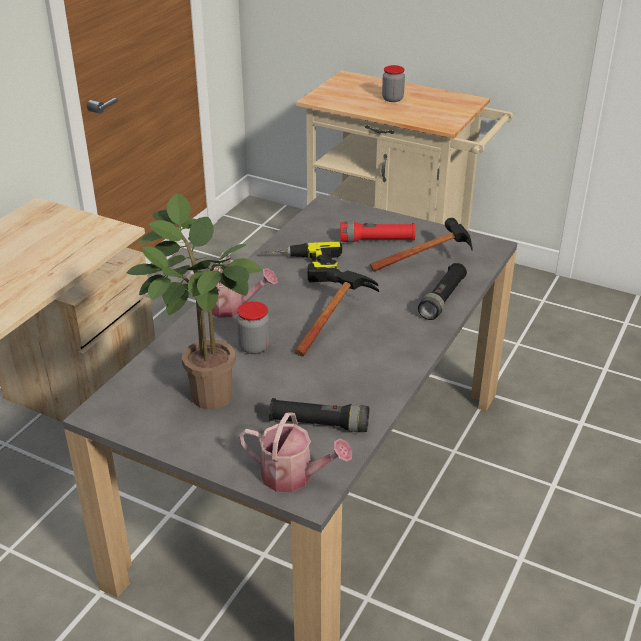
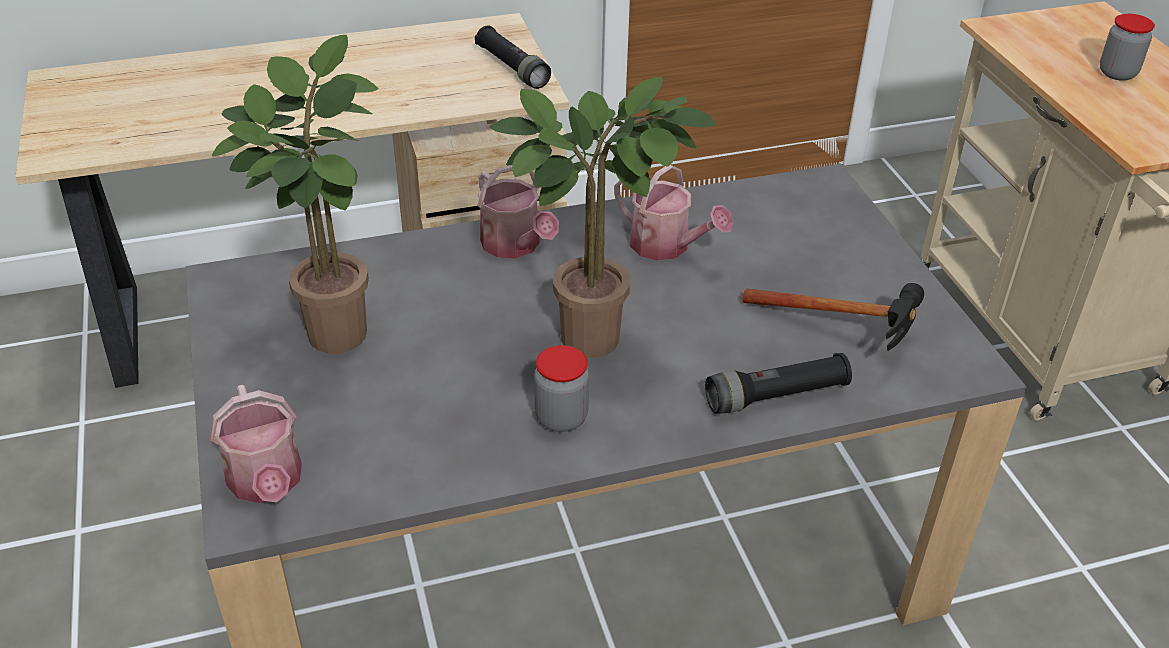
camera: 45 degrees right, 5 degrees up
jar [237,301,270,354] -> jar moved to [534,345,589,432]
power drill [261,242,343,282] -> watering can [614,165,734,261]
black flashlight [269,398,369,432] -> black flashlight moved to [475,25,551,89]
hammer [294,268,379,356] -> potted plant [489,77,716,358]
red flashlight [340,221,415,242] -> none

